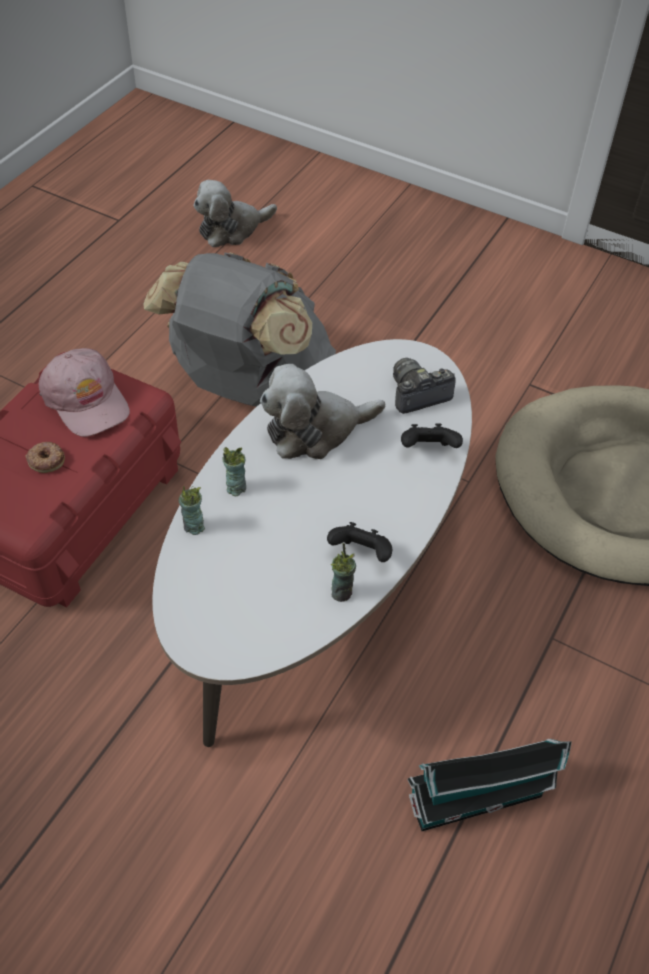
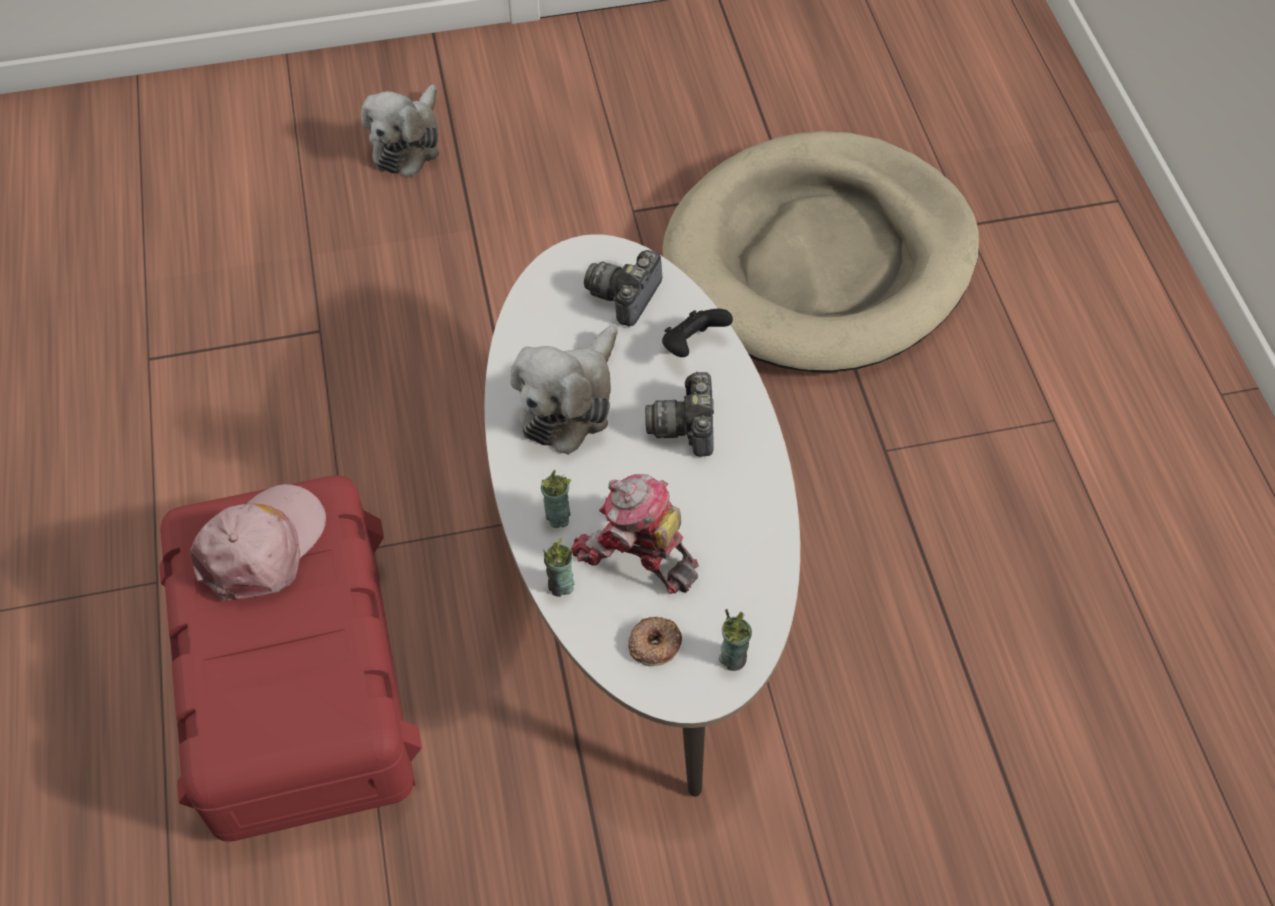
camera: 40 degrees left, 5 degrees up
donut [25,442,65,473] -> donut moved to [628,617,682,666]
pink cap [39,348,130,437] -> pink cap turned 75 degrees counterclockwise [190,484,326,601]
grey backpack [143,252,336,407] -> none
plush toy [193,180,277,247] -> plush toy moved to [361,84,440,177]
black game controller [327,522,392,562] -> none
cup [331,543,356,602] -> cup moved to [719,609,752,671]
toy house [407,739,572,831] -> none
none -> toy robot [571,474,699,594]
none -> camera [645,371,714,457]

